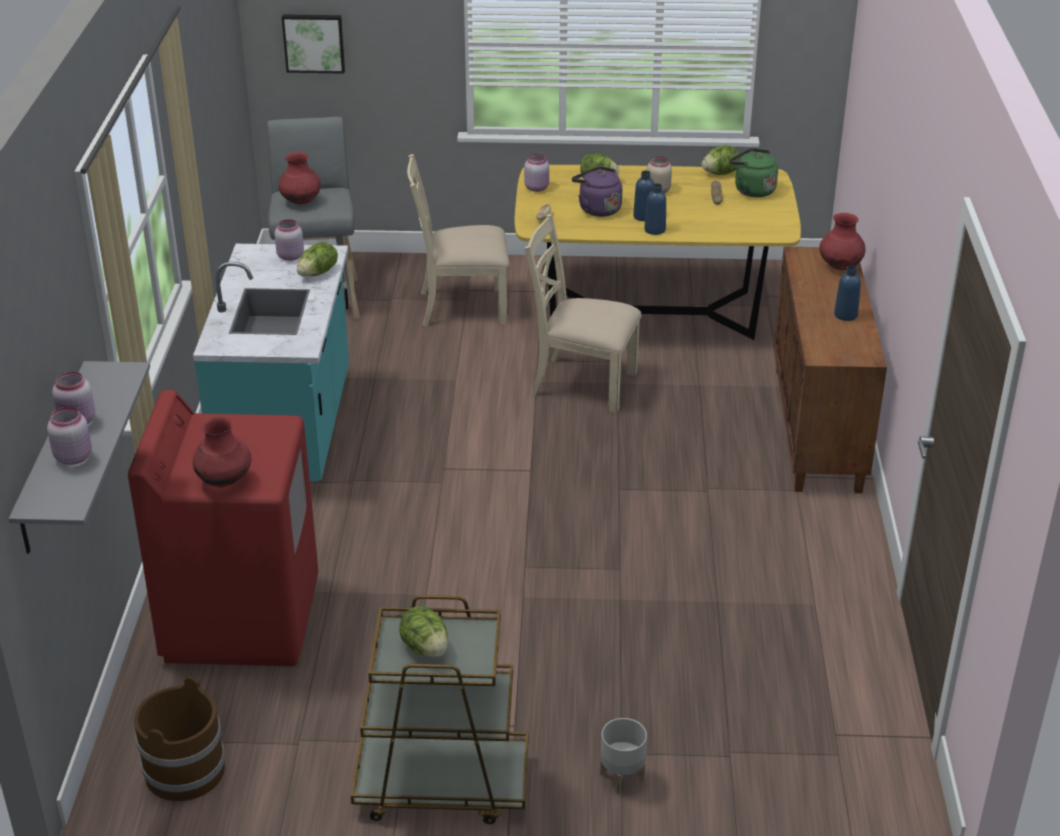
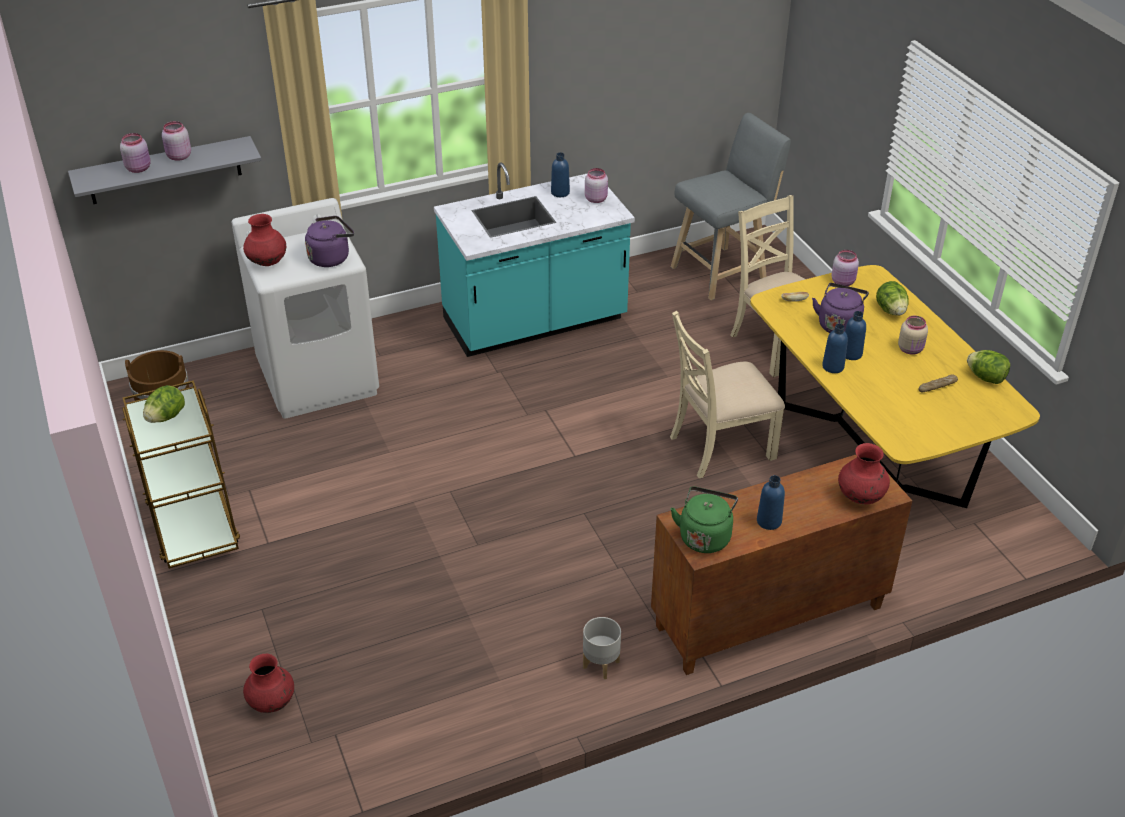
camera: 65 degrees right, 5 degrees up
red washing machine [128,390,319,666] -> white washing machine [231,198,379,419]
red vase [278,152,321,205] -> red vase moved to [243,654,294,713]
picture [282,14,345,74] -> none
lettuce [297,242,338,277] -> none
beige chair [524,214,642,412] -> beige chair turned 105 degrees counterclockwise [670,311,785,478]
grey planter [600,718,647,794] -> grey planter moved to [583,617,621,679]
green kettle [729,148,778,197] -> green kettle moved to [670,487,738,553]
none -> purple kettle [305,216,354,267]
none -> blue bottle [551,152,570,197]

